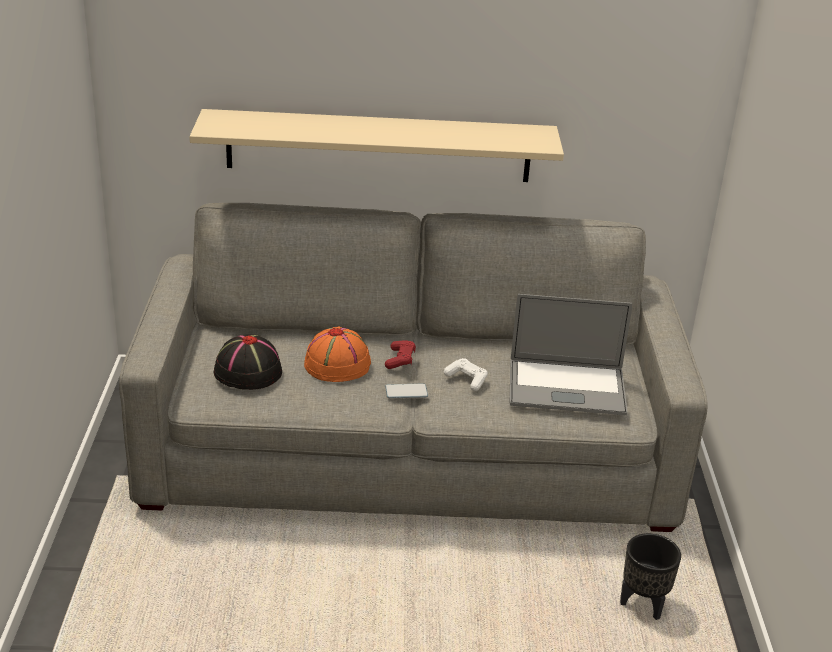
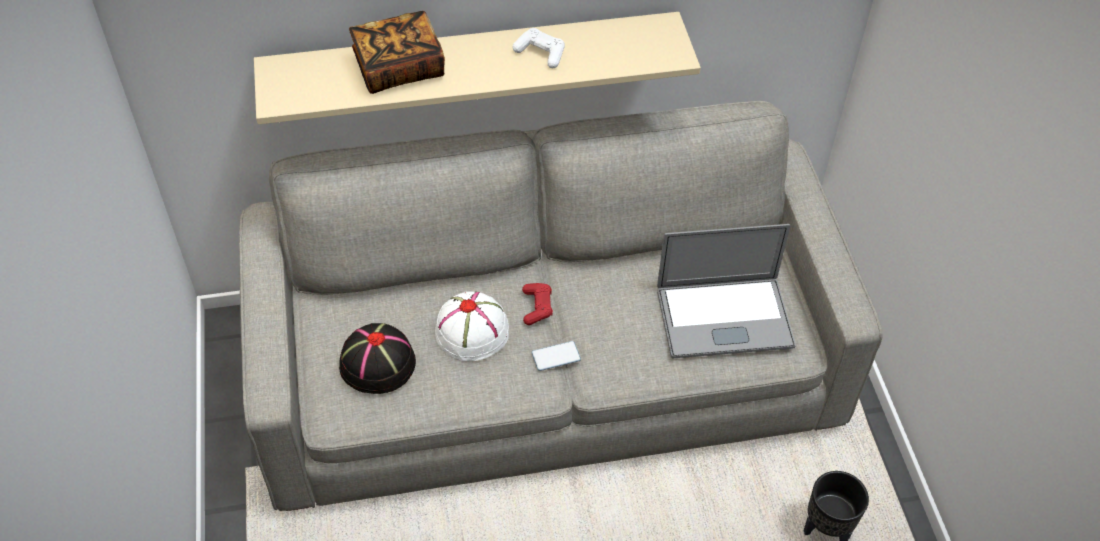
camera: 10 degrees left, 20 degrees up
orange hat [304,327,371,382] -> white hat [435,292,509,361]
white game controller [444,358,488,391] -> white game controller moved to [513,28,565,68]
none -> book [349,11,445,94]

